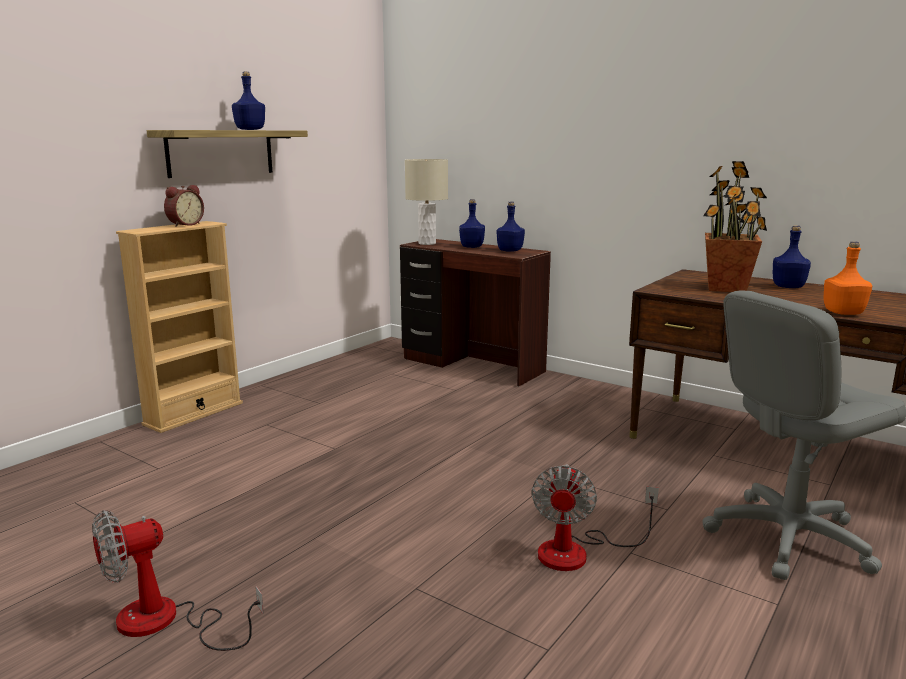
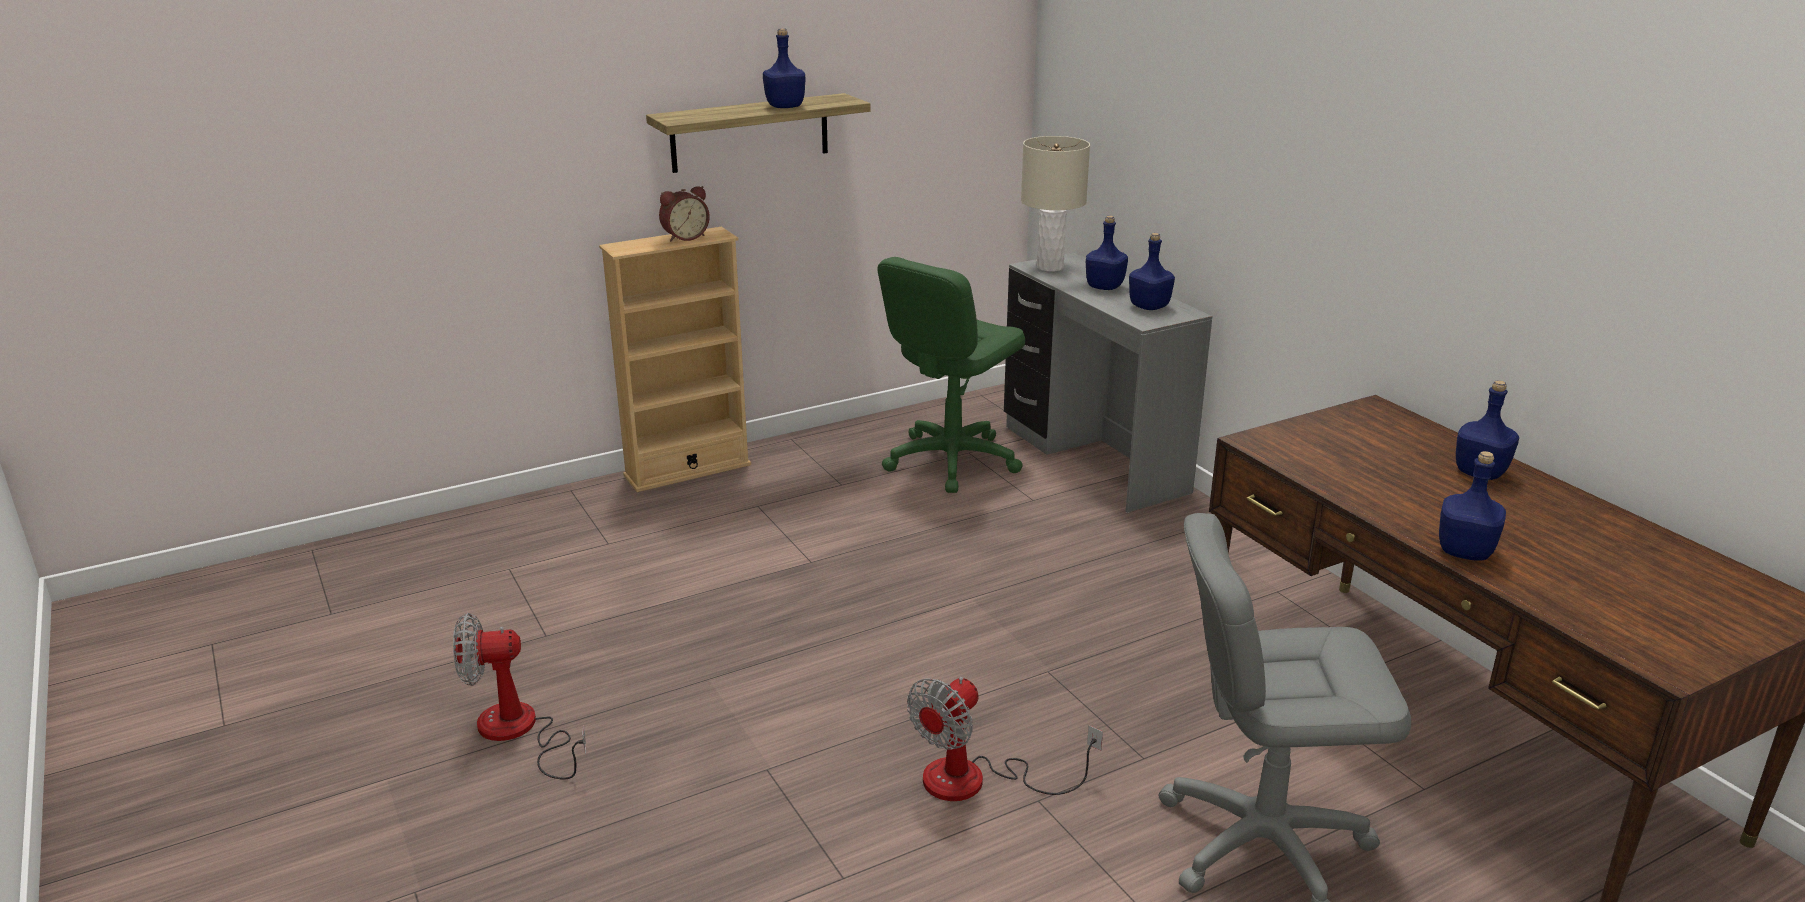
camera: 25 degrees right, 10 degrees up
brown desk [400,239,551,387] -> grey desk [1004,253,1213,513]
potted plant [703,161,767,292] -> none
orange bottle [824,241,872,315] -> blue bottle [1439,451,1506,561]
none -> green office chair [877,257,1025,493]

